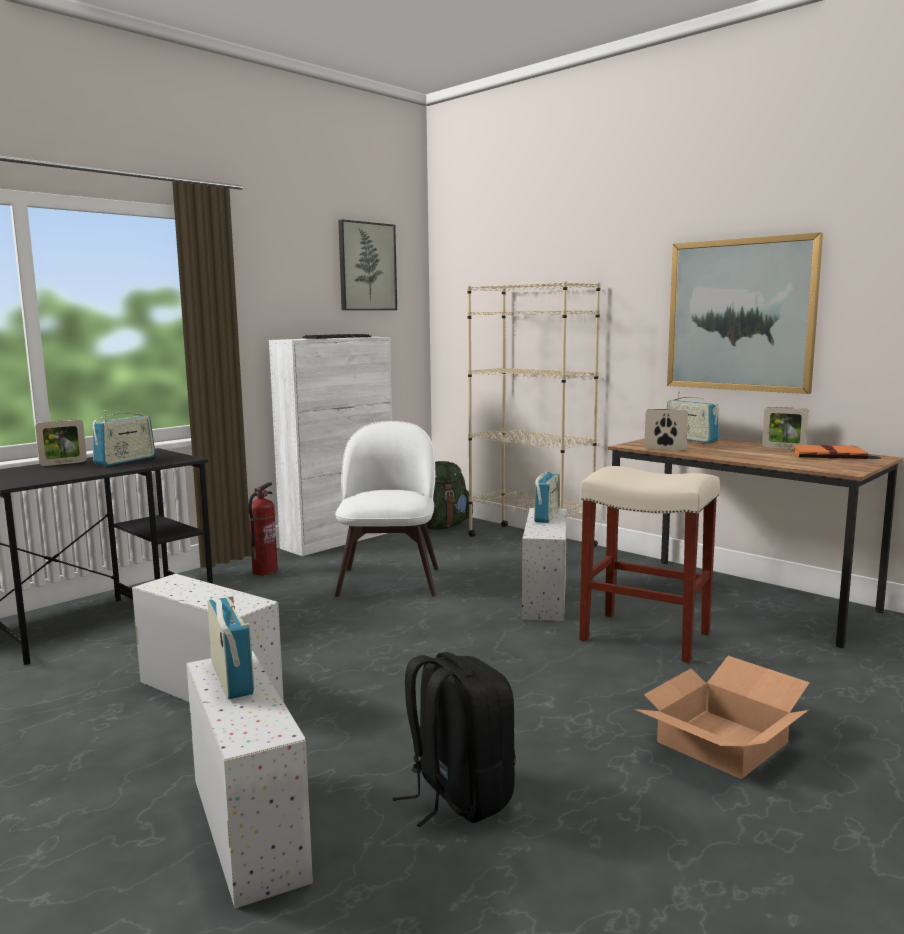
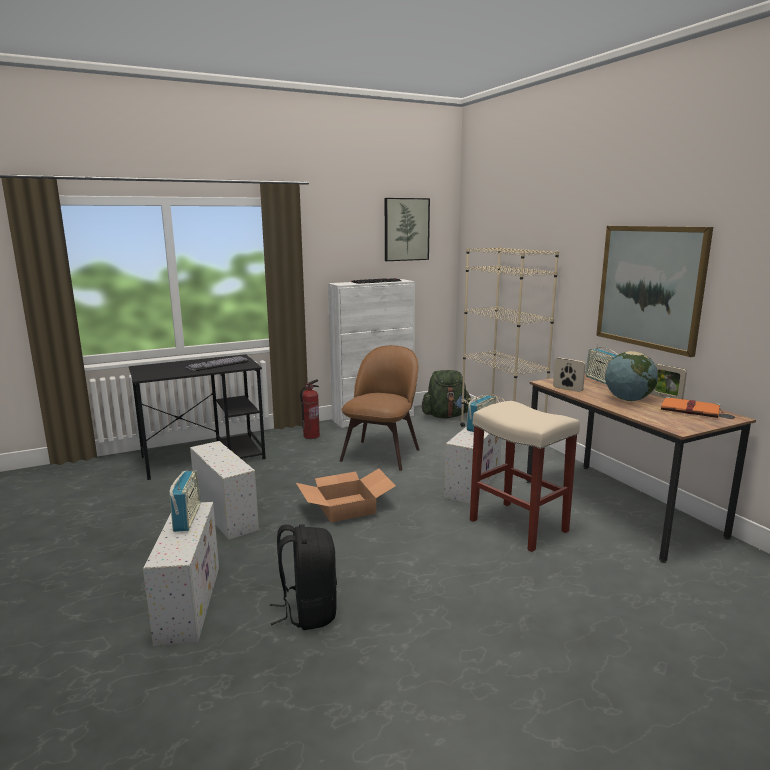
camera: 20 degrees right, 5 degrees up
picture frame [35,419,87,466] -> none
radio [92,410,155,466] -> keyboard [186,356,249,371]
white chair [335,421,438,597] -> brown chair [340,345,419,471]
cardboard box [634,656,810,779] -> cardboard box moved to [296,469,396,523]
none -> globe [605,351,658,401]

